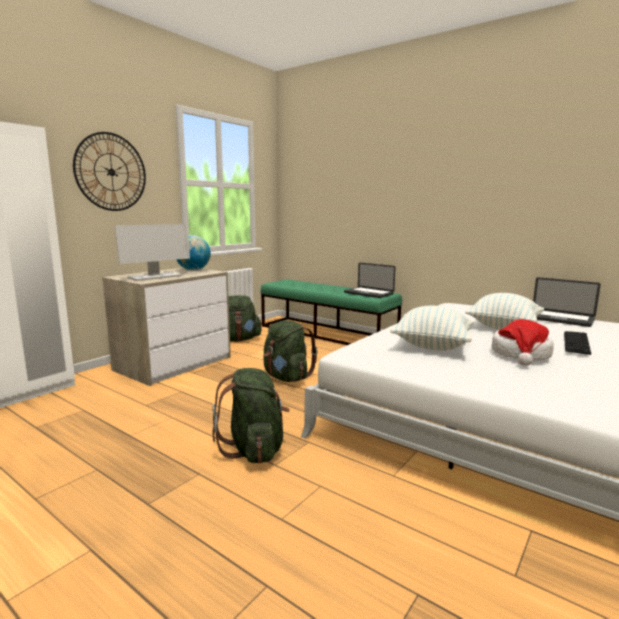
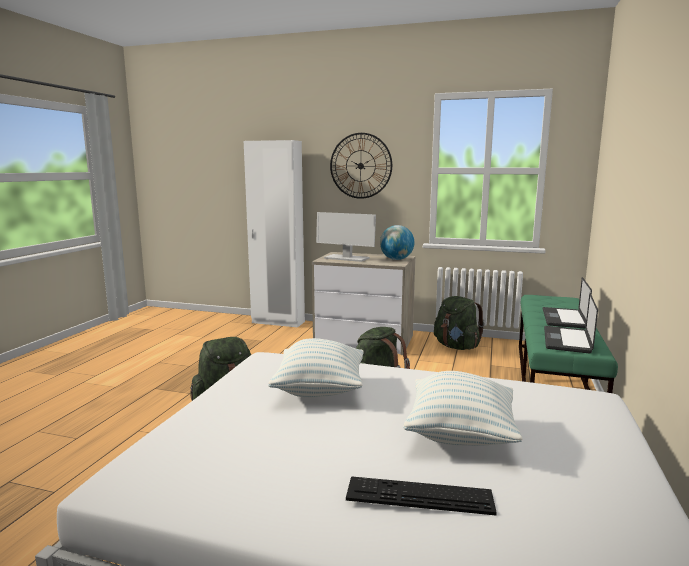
camera: 70 degrees right, 0 degrees up
hat [492,319,554,366] -> none
laptop [533,277,601,327] -> laptop moved to [543,277,592,328]

